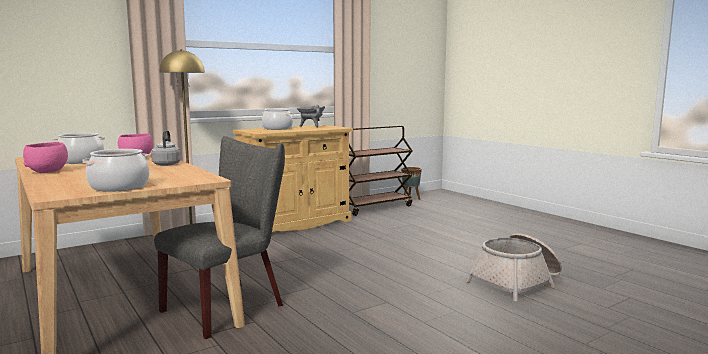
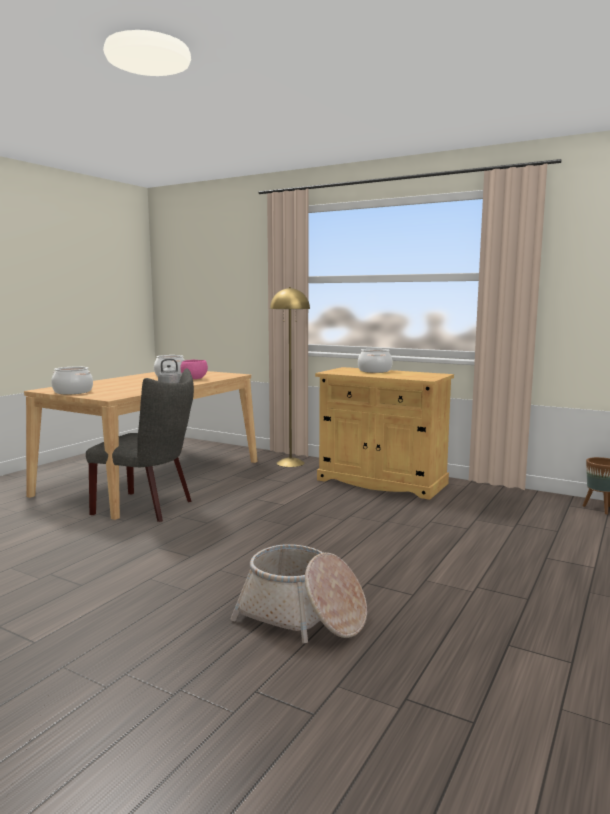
camera: 65 degrees right, 0 degrees up
pink bowl [23,142,68,173] -> none
grey cooking pot [297,105,325,128] -> none
brown cart [349,126,413,216] -> none

